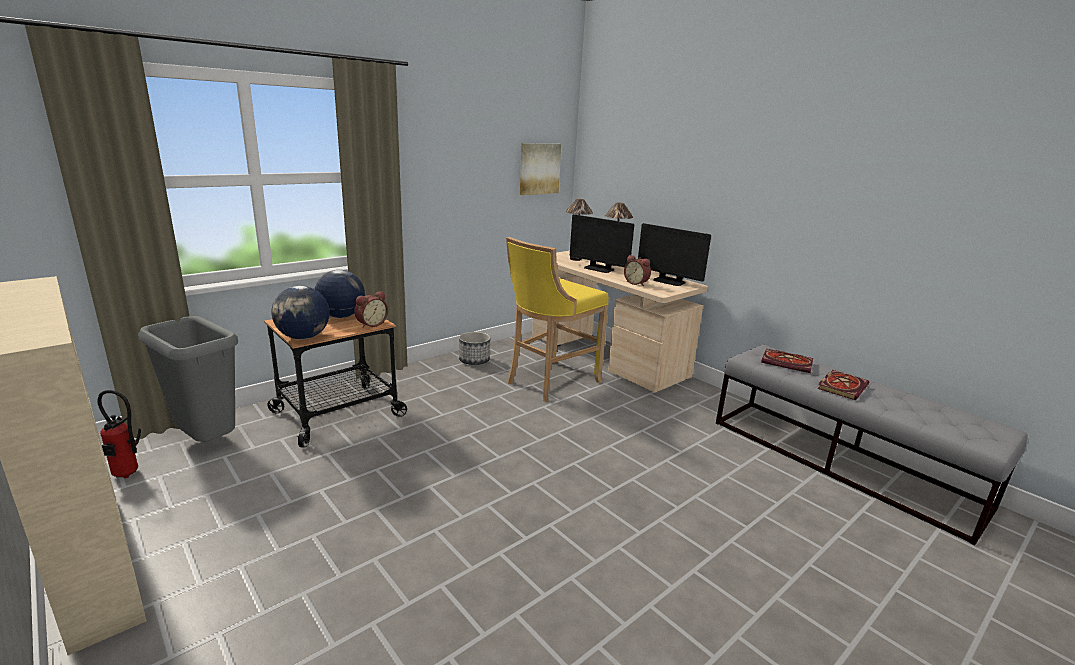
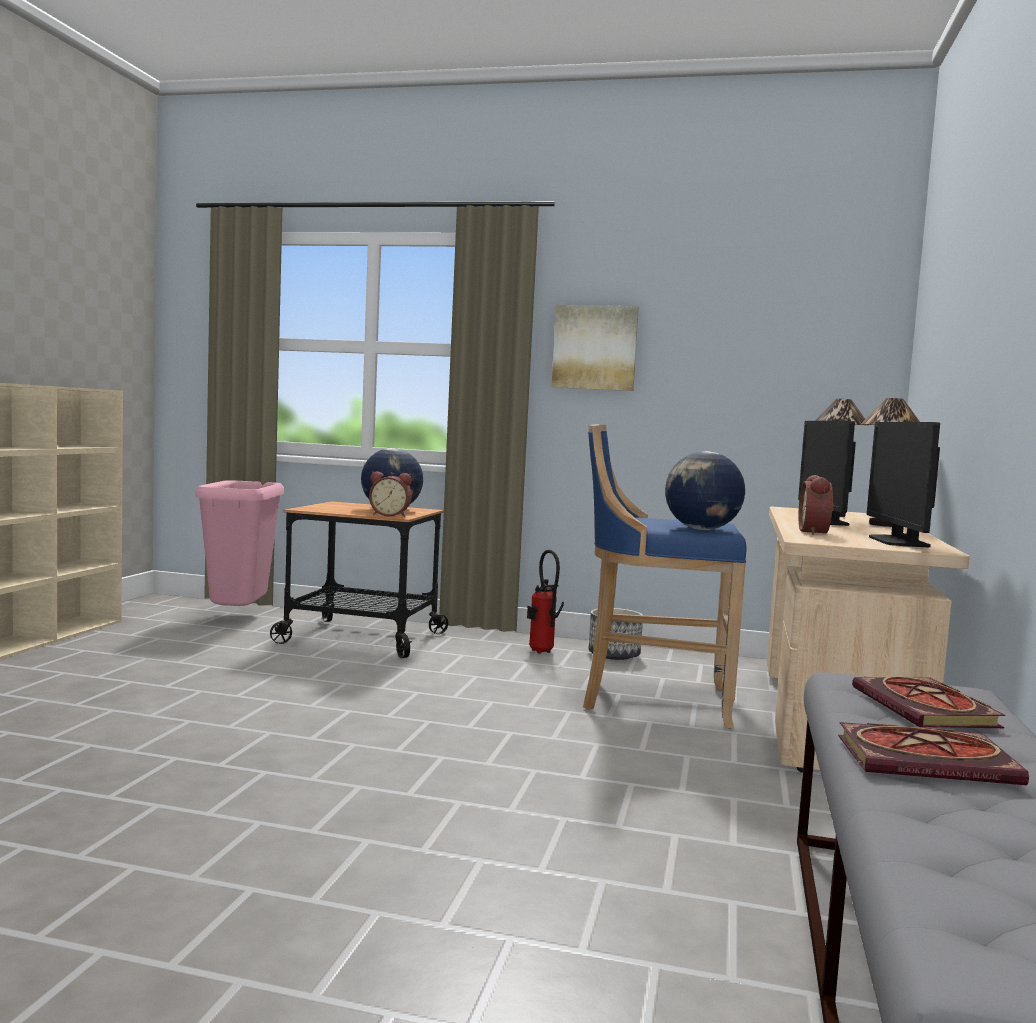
camera: 55 degrees right, 15 degrees down
fire extinguisher [98,390,141,479] -> fire extinguisher moved to [527,550,564,654]
grey trash can [138,316,238,442] -> pink trash can [195,480,284,606]
globe [272,286,330,339] -> globe moved to [665,451,745,530]
yellow stool [506,237,609,402] -> blue stool [583,425,747,729]
picture [520,143,561,195] -> picture moved to [552,305,639,391]

